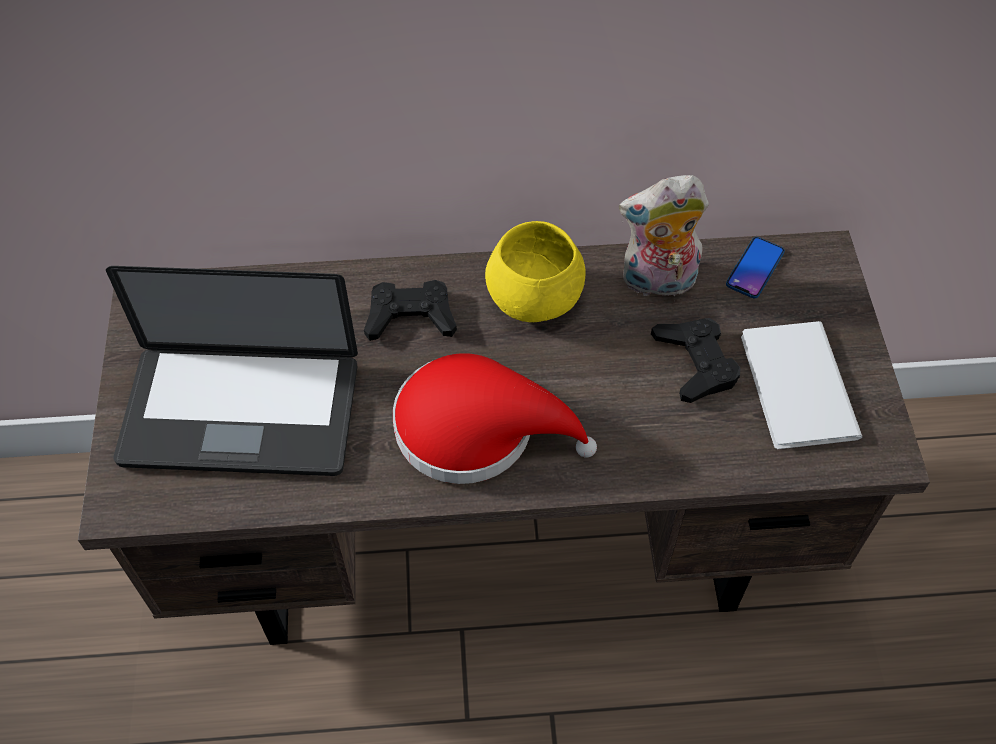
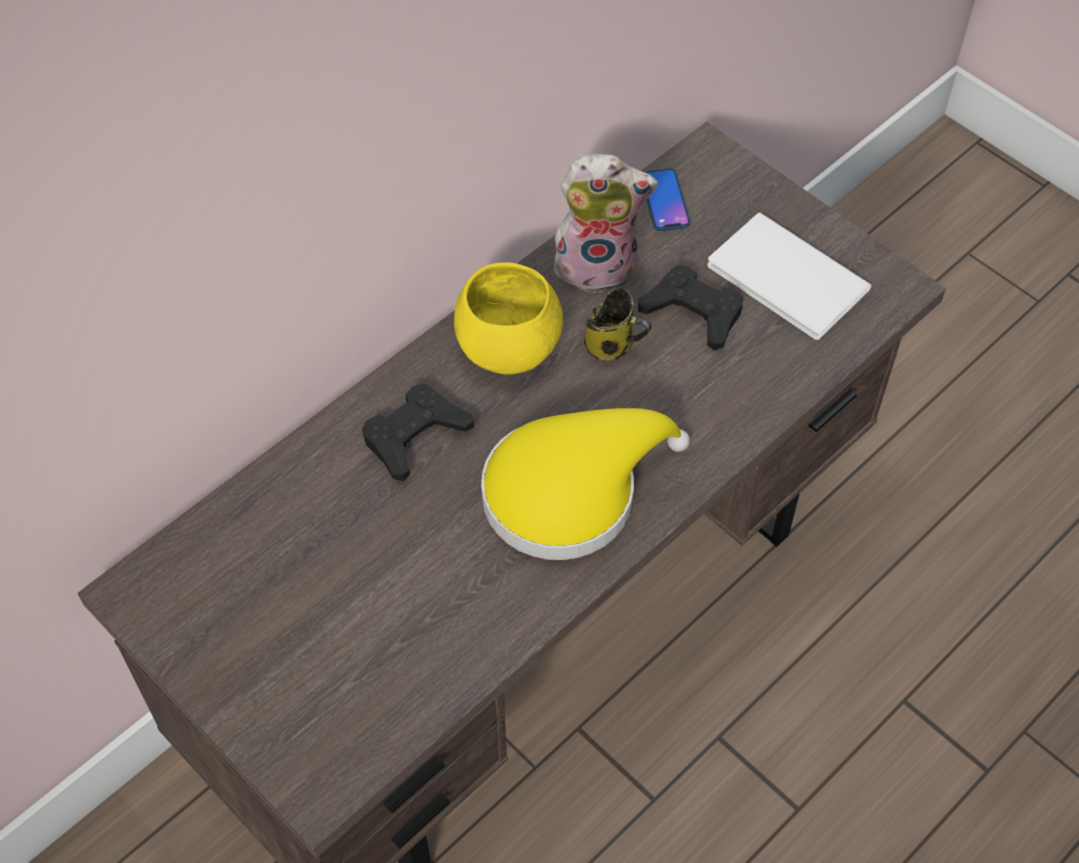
camera: 40 degrees left, 0 degrees up
laptop [106,266,358,476] -> none
red hat [393,353,597,484] -> yellow hat [481,408,690,560]
plush toy [619,175,709,301] -> plush toy turned 135 degrees counterclockwise [552,154,658,293]
none -> mug [584,287,651,361]

